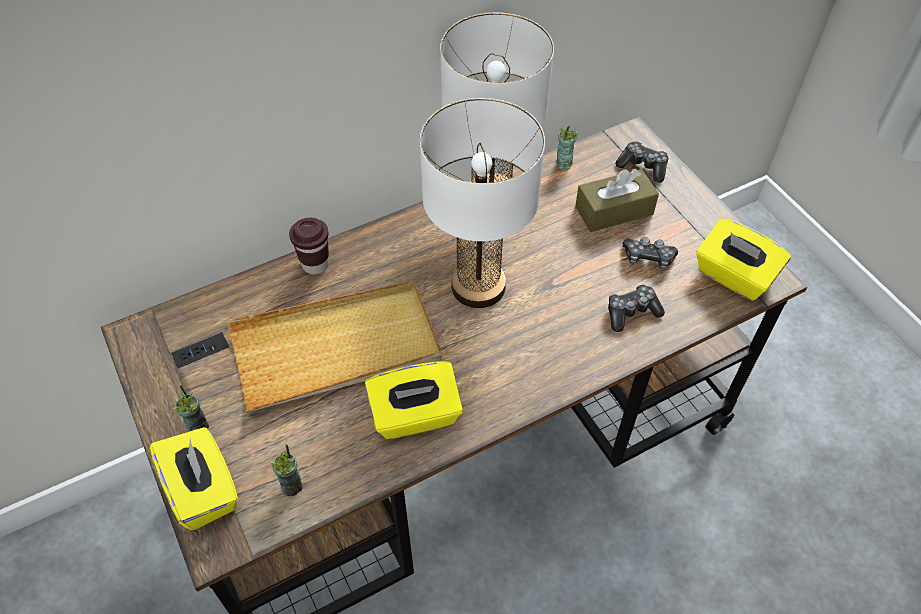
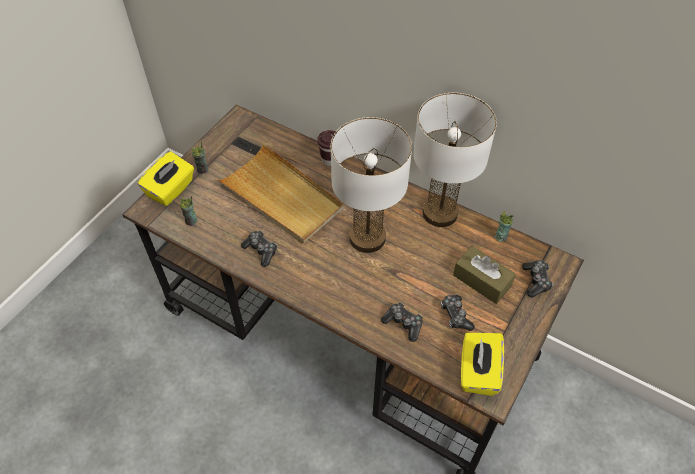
camera: 60 degrees right, 0 degrees up
yellow tissue box [365,362,463,439] -> game controller [241,231,277,267]

